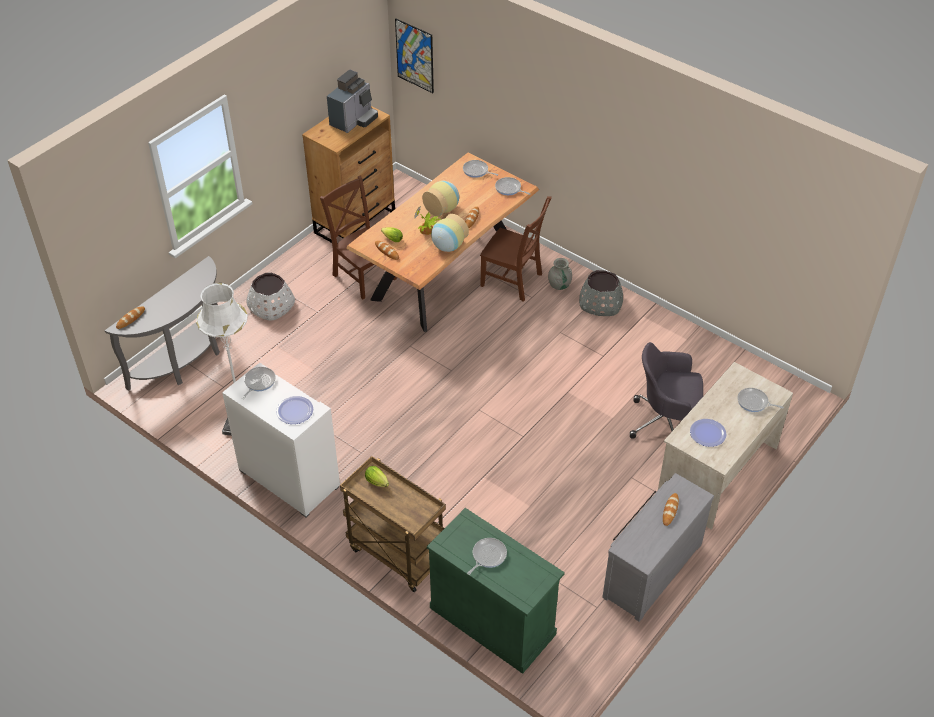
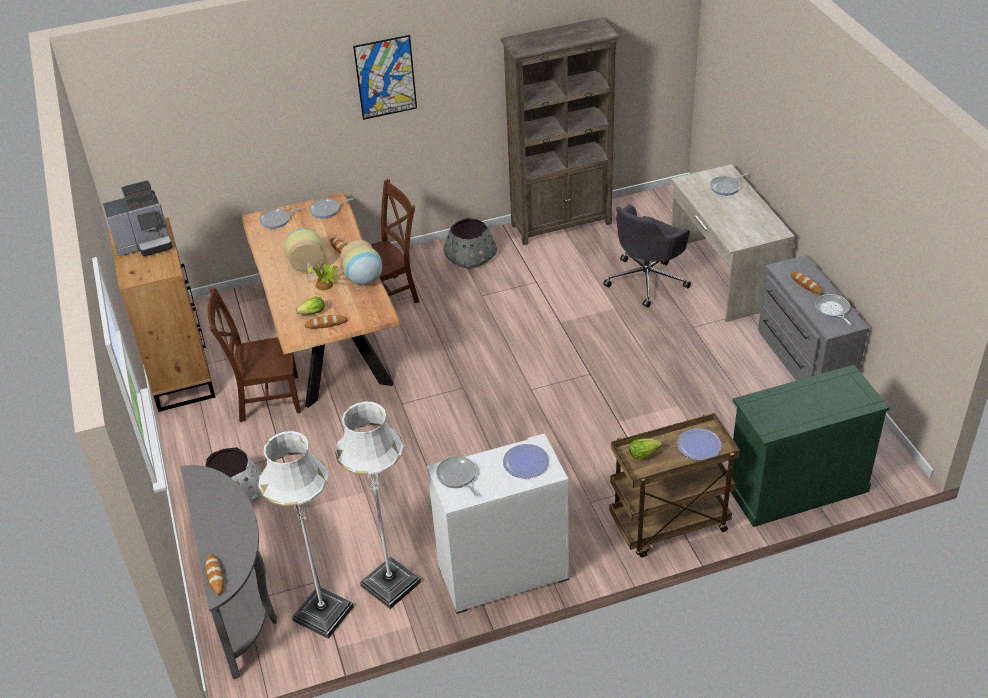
camera: 55 degrees left, 5 degrees down
coffee machine [327,70,378,133] -> coffee machine turned 90 degrees clockwise [103,180,173,256]
picture [395,18,434,93] -> picture moved to [353,35,417,120]
frying pan [467,538,507,575] -> frying pan moved to [815,294,851,325]
grey vase [548,258,572,290] -> none
plate [690,419,727,447] -> plate moved to [677,428,722,460]
none -> white floor lamp [258,431,354,639]
none -> brown bookcase [500,17,620,245]

